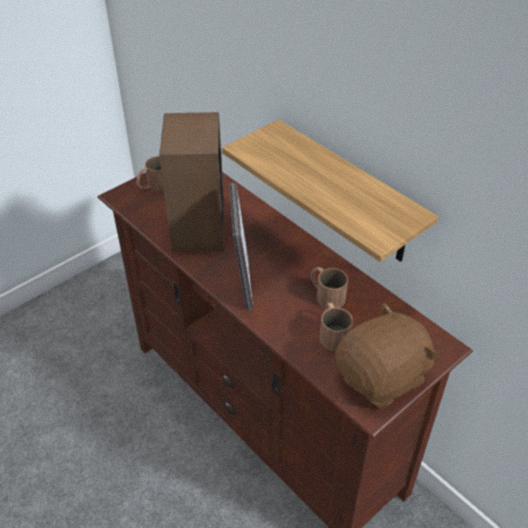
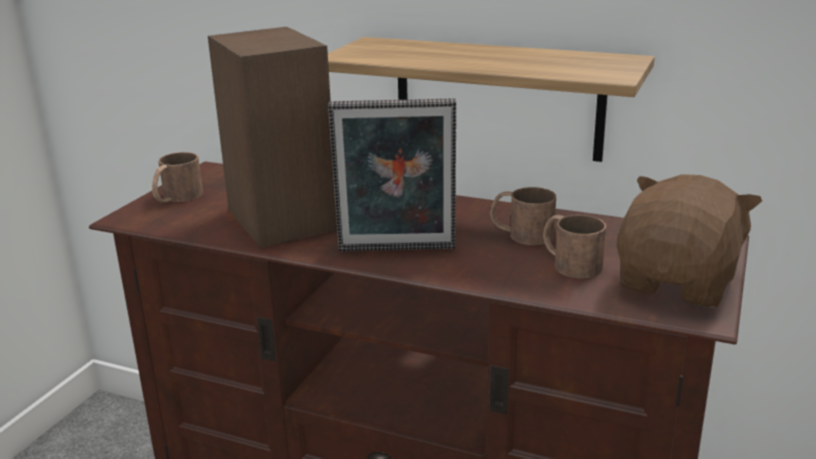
camera: 25 degrees left, 20 degrees down
picture frame [229,183,253,311] -> picture frame turned 60 degrees counterclockwise [328,99,456,251]

